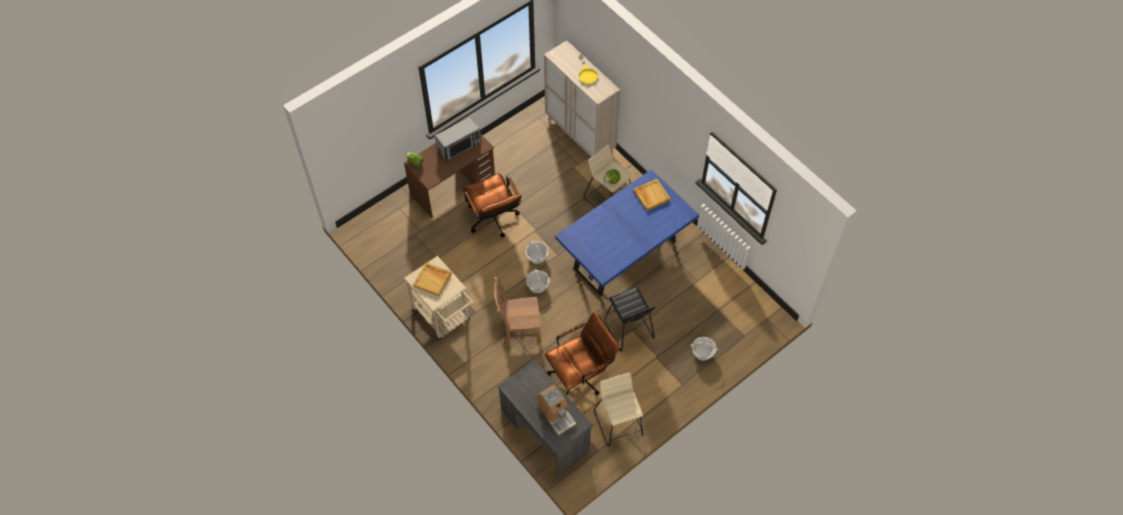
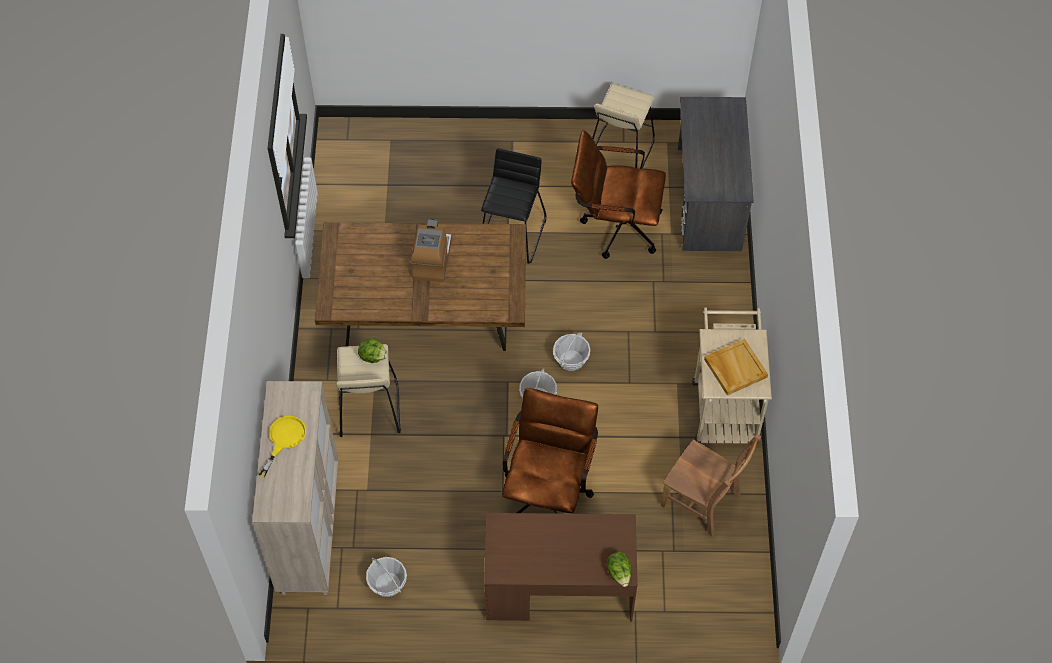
camera: 140 degrees left, 0 degrees up
microwave [435,117,481,161] -> none
brown chair [494,277,541,347] -> brown chair moved to [661,435,761,537]
coffee machine [537,384,576,436] -> coffee machine moved to [411,219,452,282]
blue dining table [555,169,699,297] -> brown dining table [315,222,526,351]
beige tray [633,179,671,211] -> none
basket [690,337,718,361] -> basket moved to [366,557,407,597]

